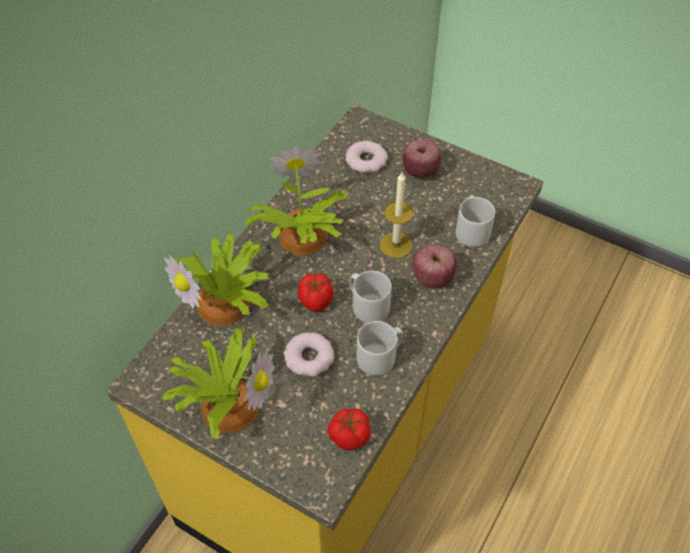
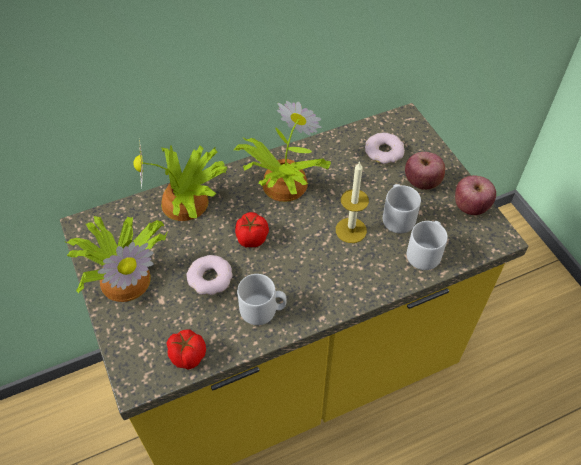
camera: 35 degrees right, 0 degrees up
grey mug [350,271,392,323] -> grey mug moved to [383,184,421,233]
apple [412,244,457,288] -> apple moved to [455,175,496,215]

